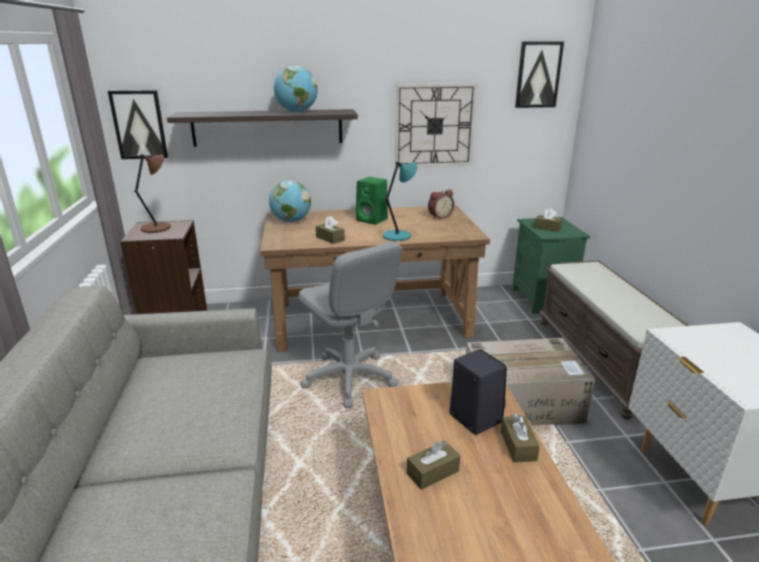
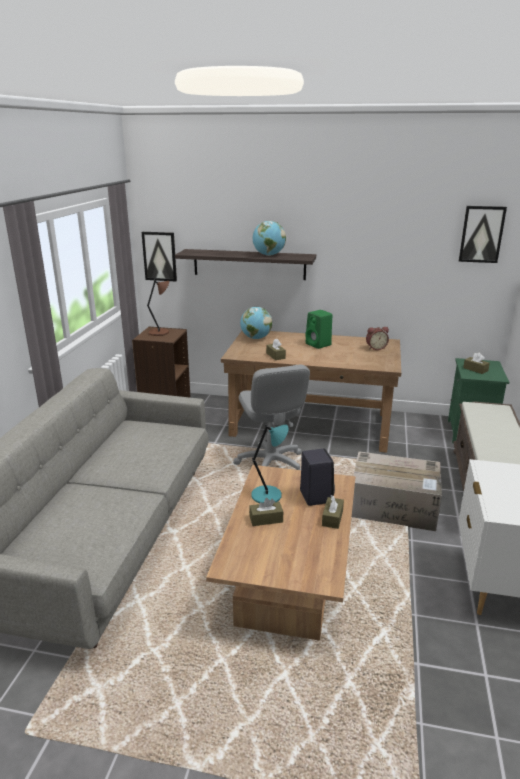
camera: 20 degrees right, 0 degrees up
turquoise table lamp [383,161,417,241] -> turquoise table lamp moved to [251,424,289,503]
wall clock [395,83,477,168] -> none

